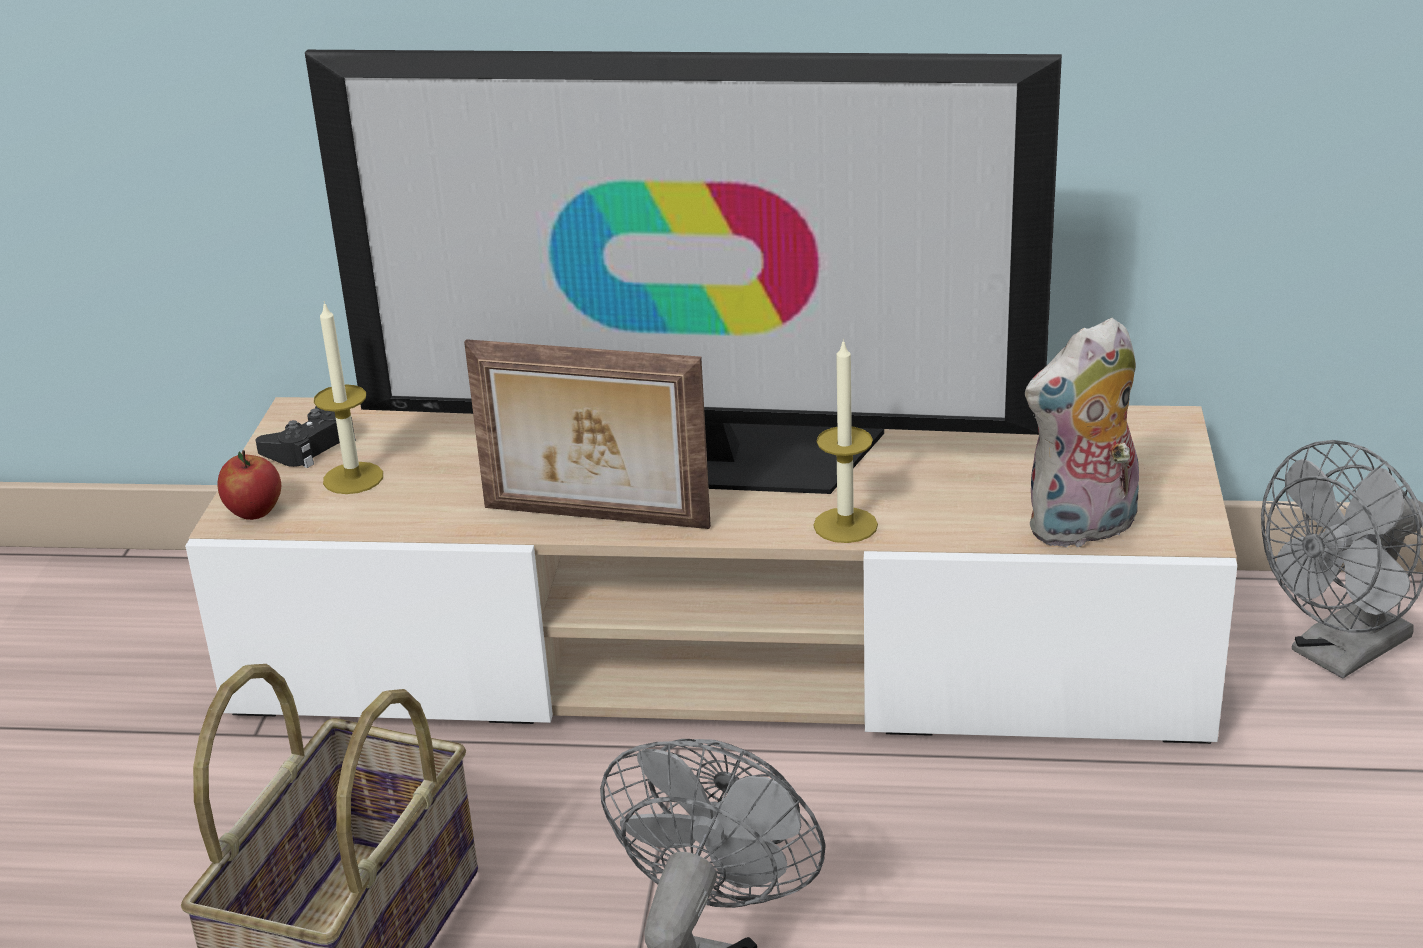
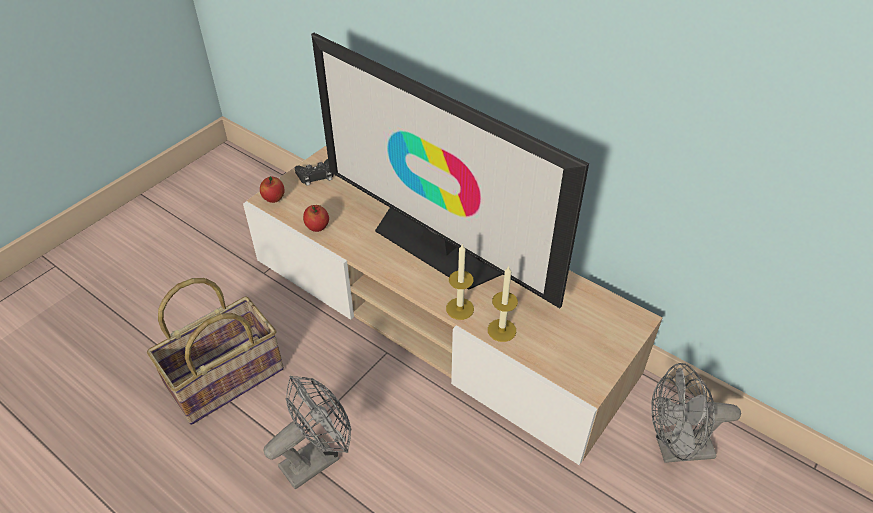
camera: 30 degrees right, 15 degrees up
candle [314,301,383,494] -> candle moved to [488,265,518,342]
picture frame [464,339,711,529] -> none
plush toy [1025,318,1139,549] -> none
none -> apple [303,205,329,232]

